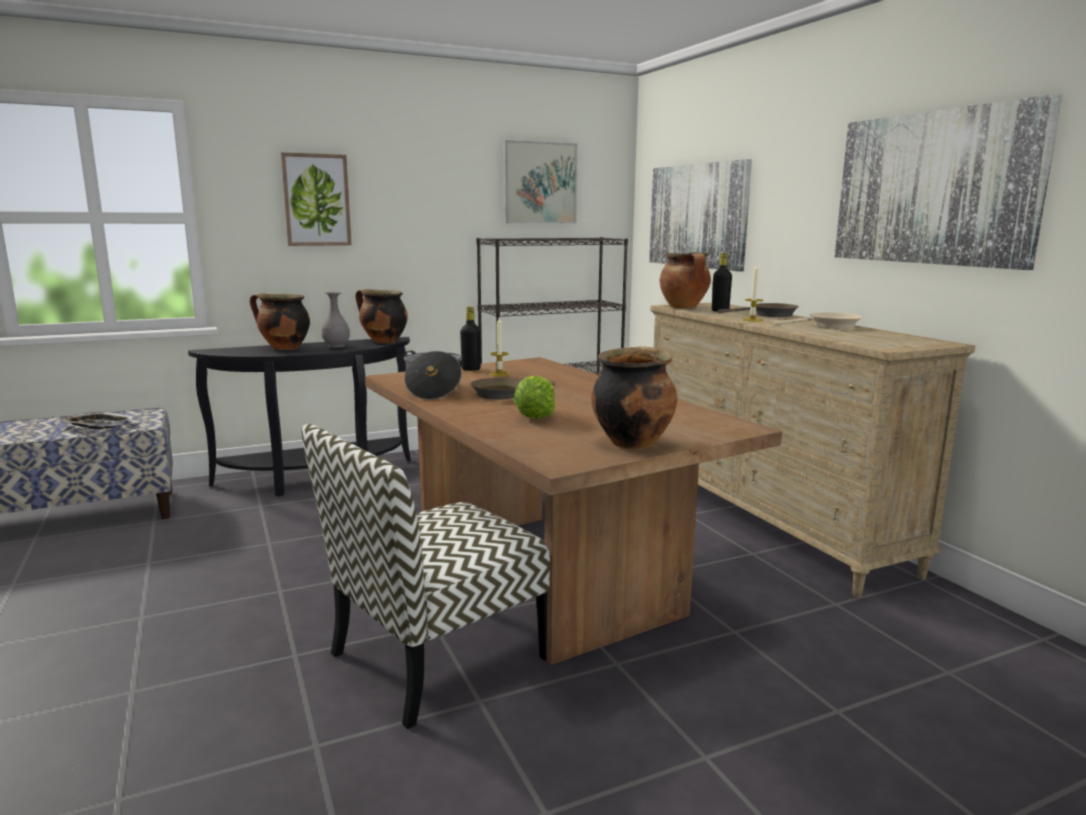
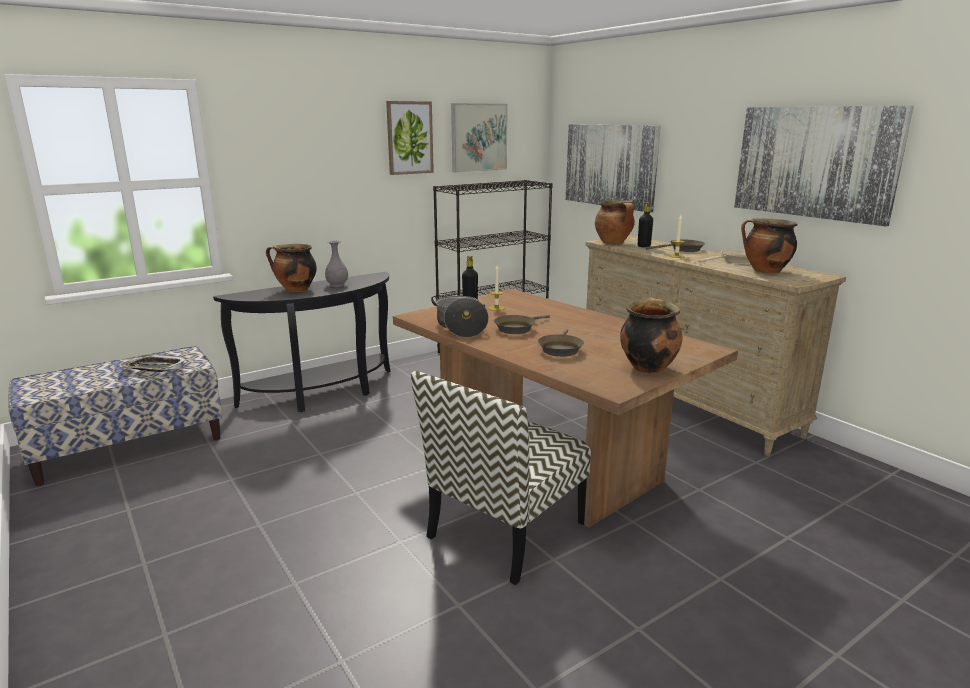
camera: 10 degrees left, 5 degrees up
picture [281,152,352,246] -> picture moved to [386,101,434,175]
cooking pot [356,289,408,343] -> cooking pot moved to [741,219,797,274]
lettuce [514,376,556,419] -> brown frying pan [538,329,584,357]

